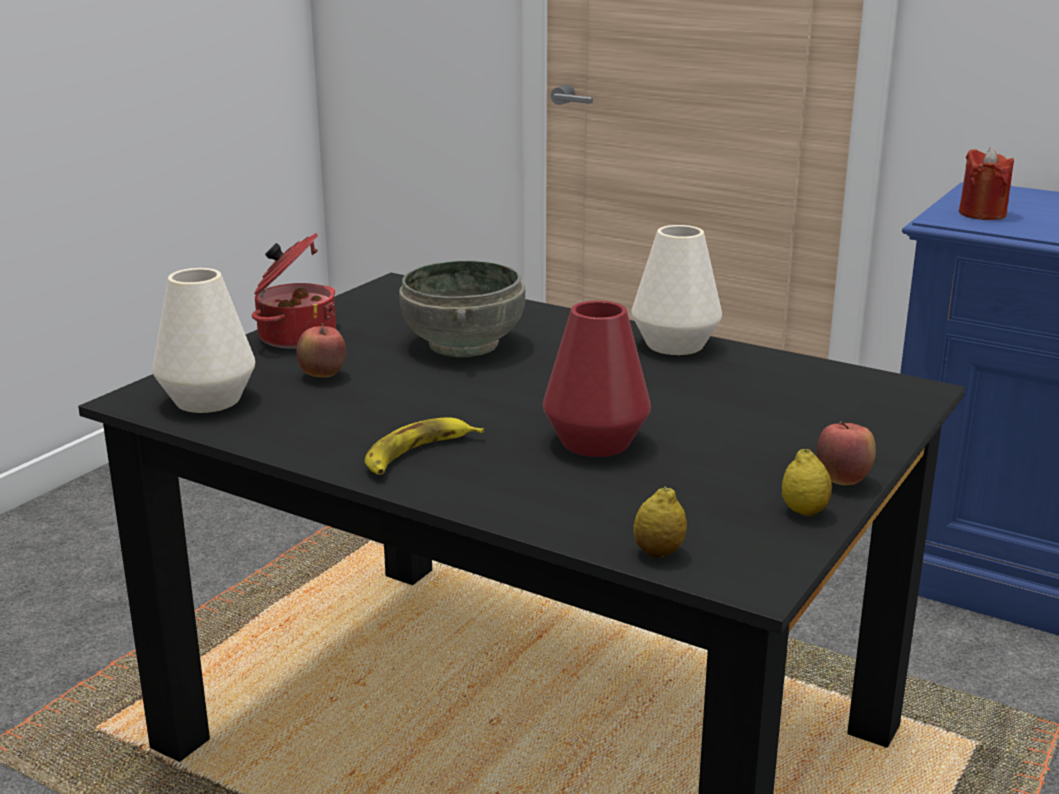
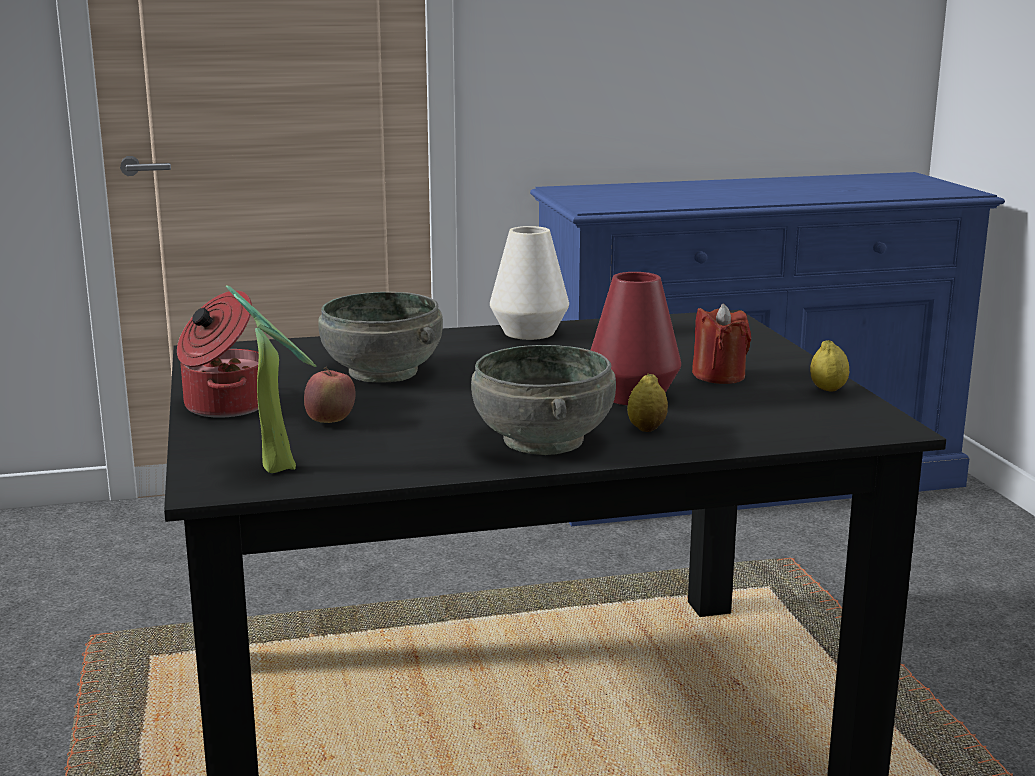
camera: 45 degrees left, 5 degrees down
white vase [152,268,255,413] -> potted plant [225,285,316,473]
banana [365,417,484,475] -> grey bowl [471,345,616,455]
lemon [633,487,687,558] -> lemon moved to [628,373,668,432]
apple [817,421,876,485] -> none
red candle [959,147,1014,220] -> red candle moved to [692,304,751,384]

